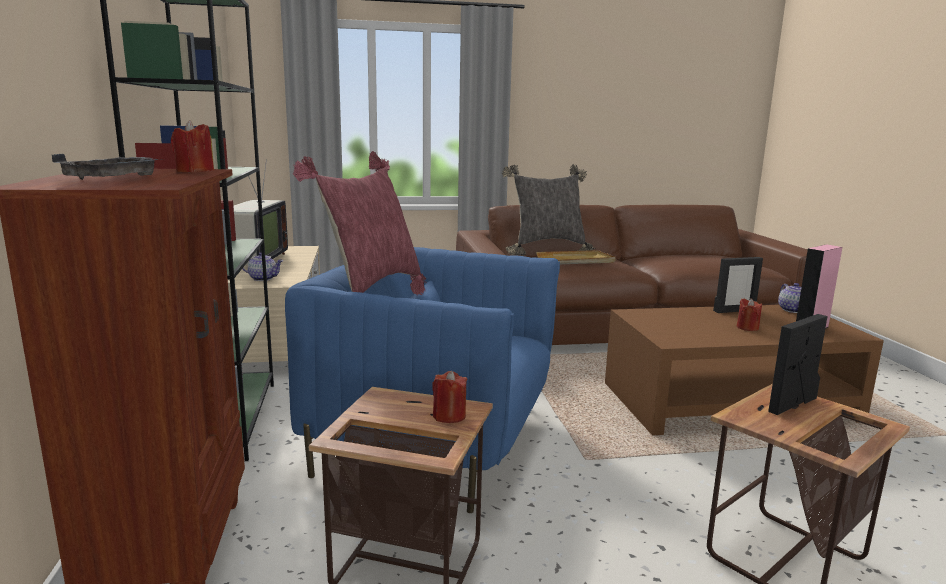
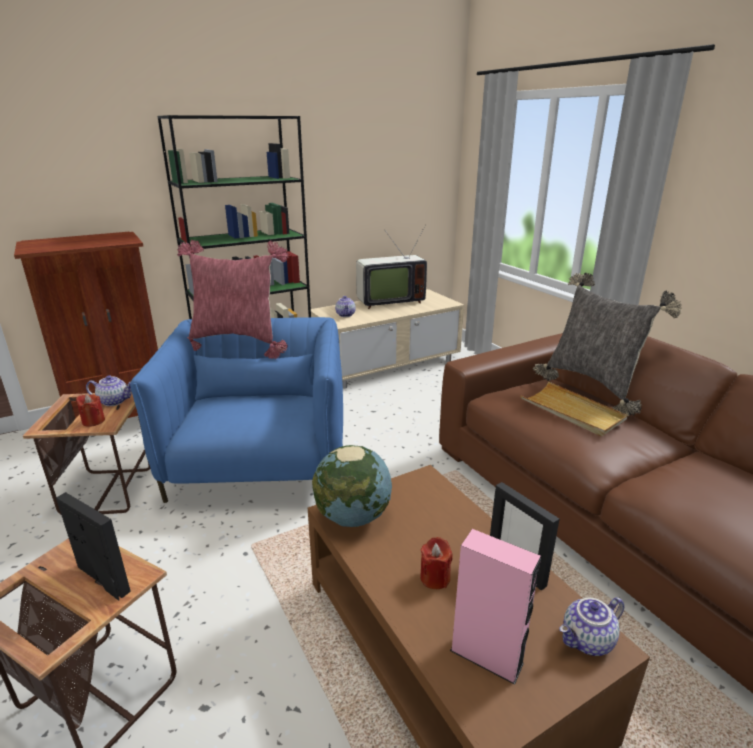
camera: 70 degrees right, 10 degrees up
grey tray [52,154,164,180] -> none
red candle [171,120,214,172] -> none
none -> teapot [86,375,132,406]
none -> globe [312,445,392,527]

